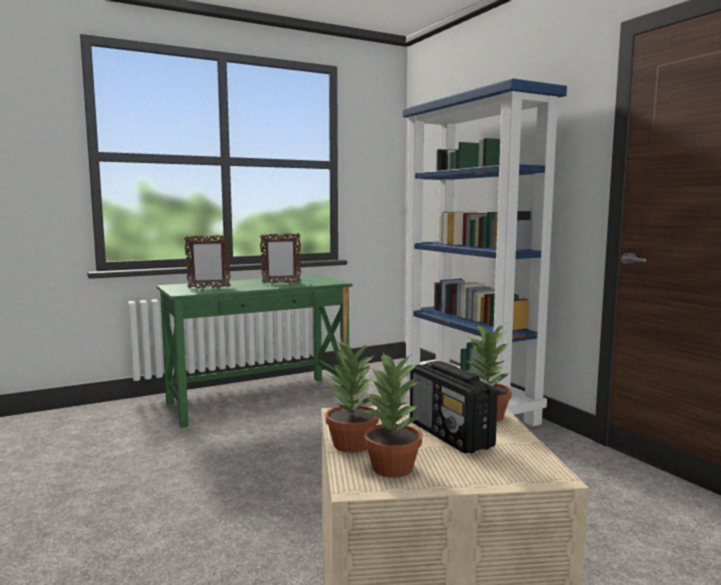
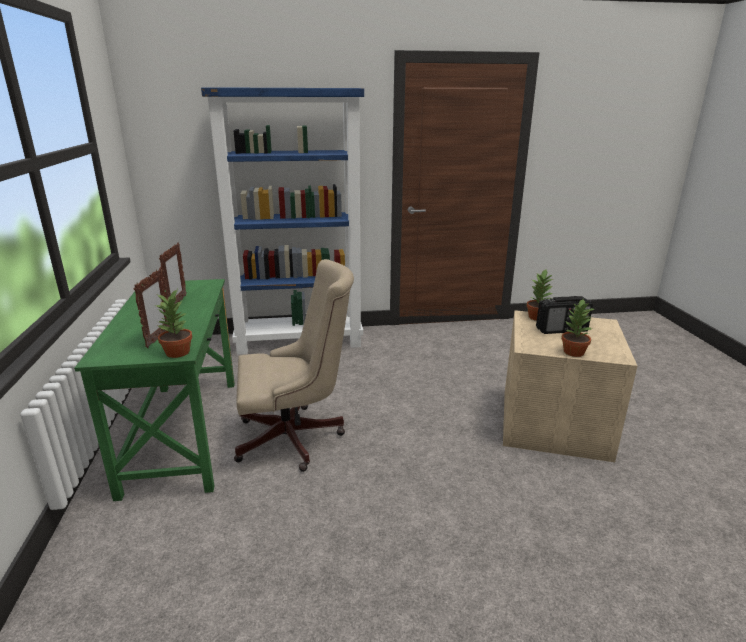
camera: 70 degrees left, 15 degrees up
potted plant [362,352,422,478] -> potted plant moved to [156,289,192,358]
none -> beige office chair [234,259,354,472]

